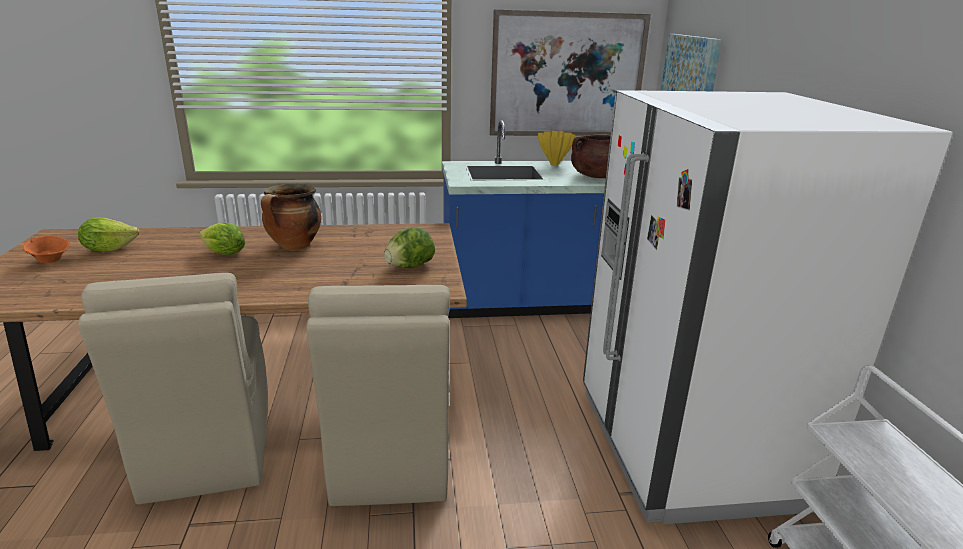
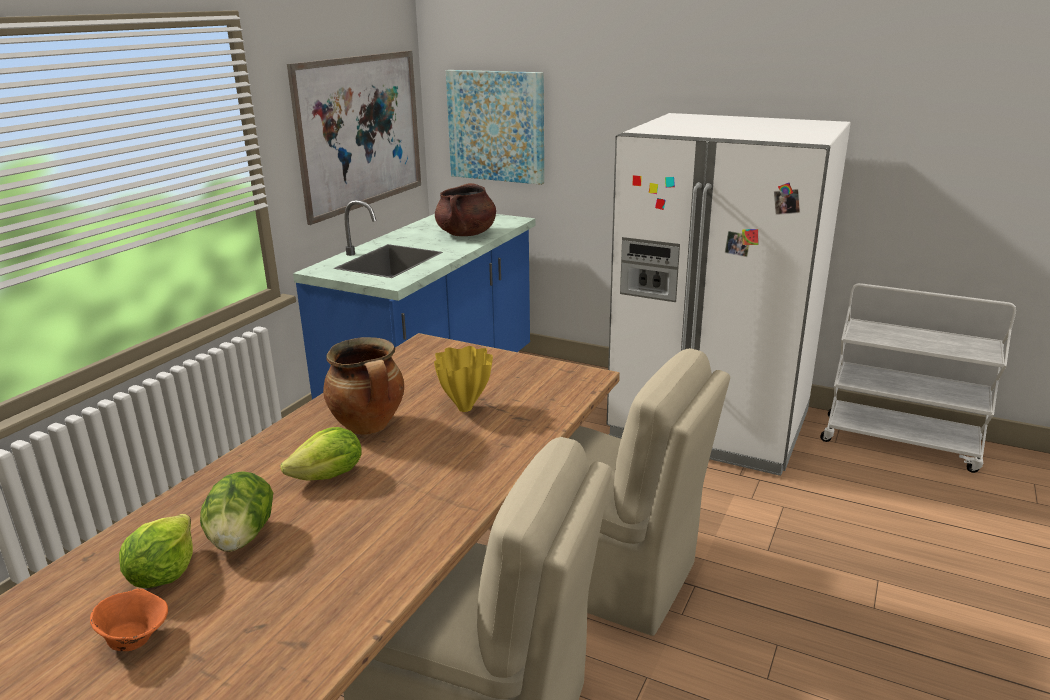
camera: 55 degrees left, 0 degrees up
lettuce [384,227,435,268] -> lettuce moved to [200,471,273,552]
yellow vase [538,130,575,166] -> yellow vase moved to [434,346,493,412]

